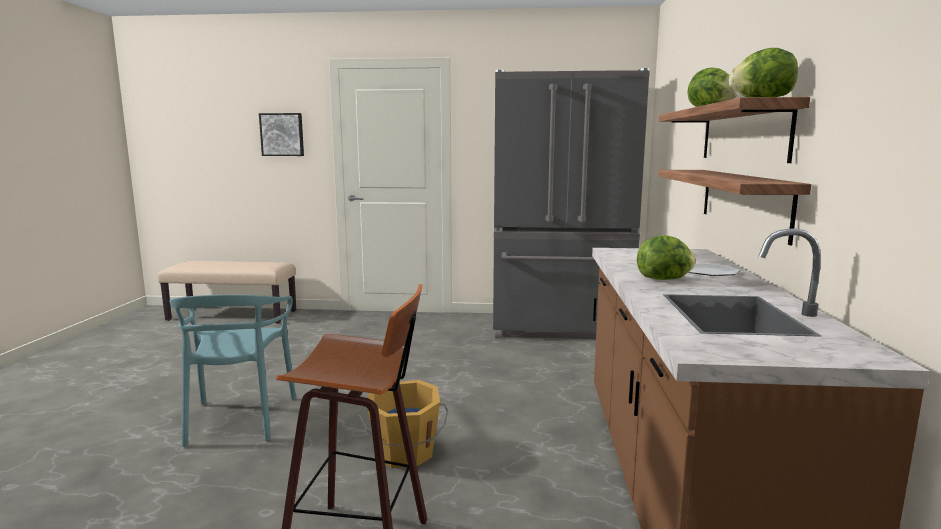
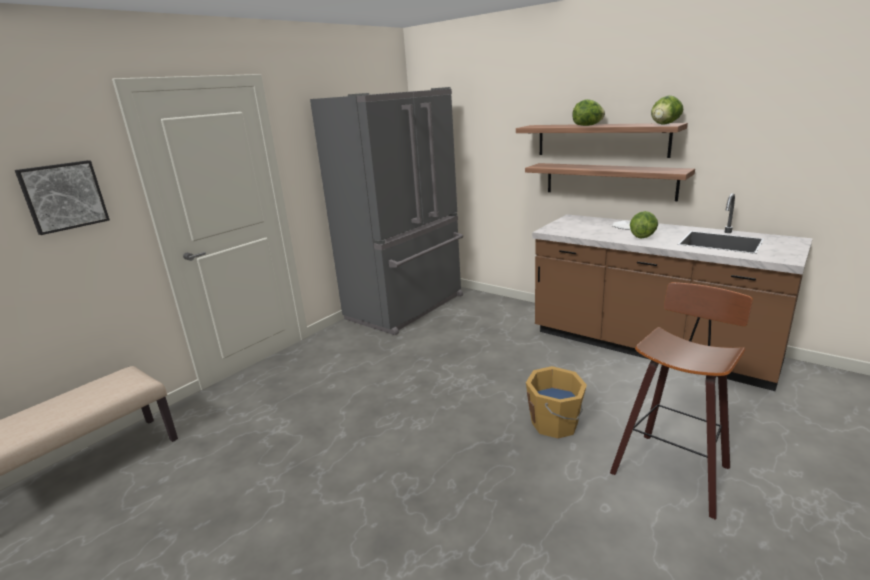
camera: 55 degrees left, 10 degrees up
turquoise chair [169,295,296,447] -> none

